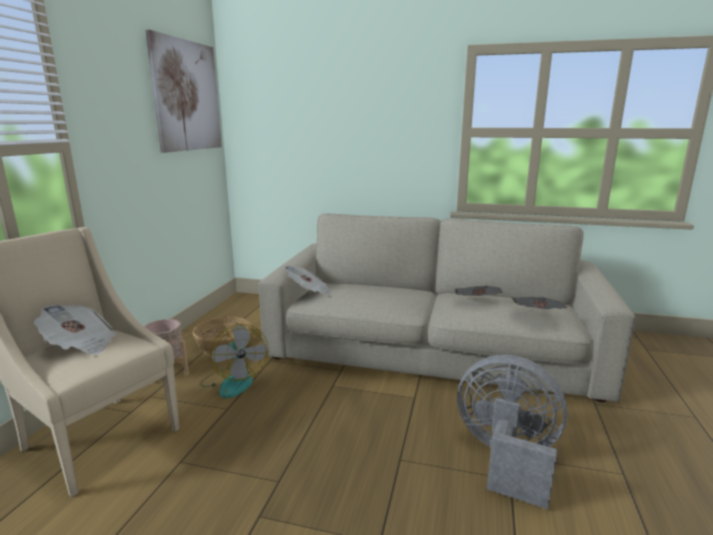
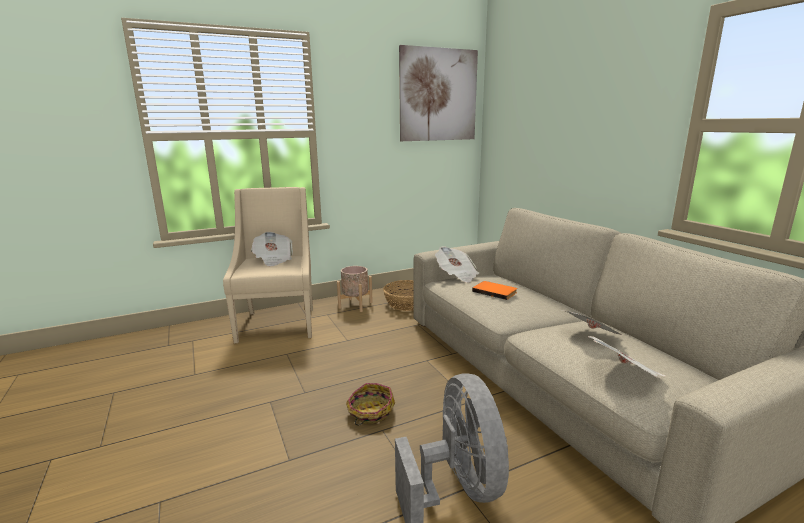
camera: 50 degrees right, 0 degrees up
fan [200,324,269,398] -> none
none -> basket [346,383,395,425]
none -> orange book [472,281,517,300]

